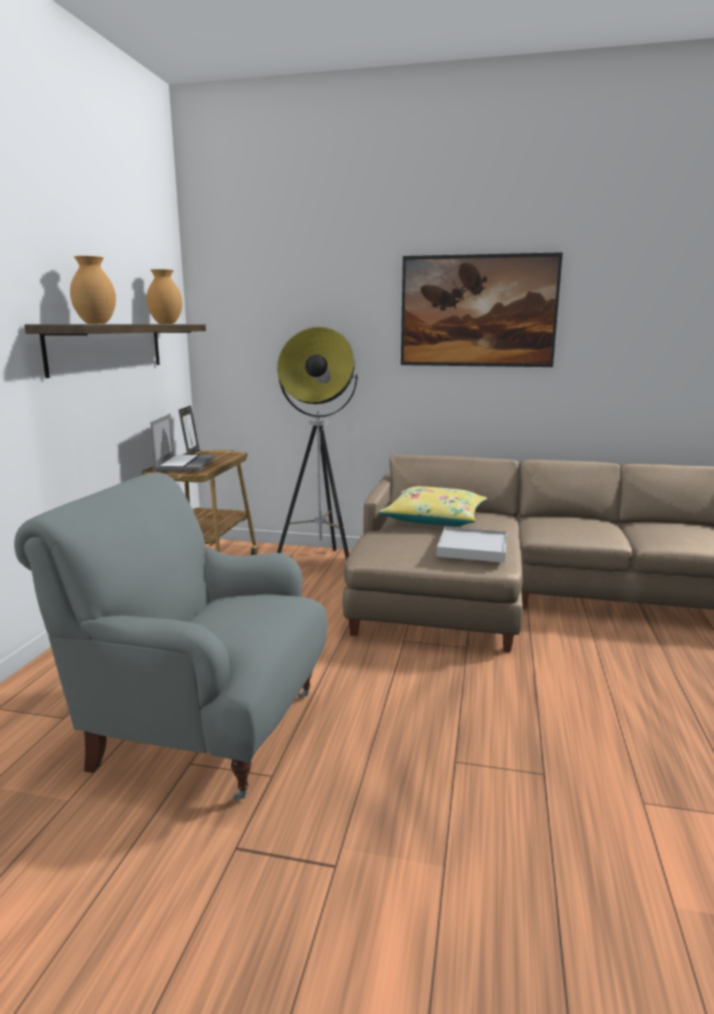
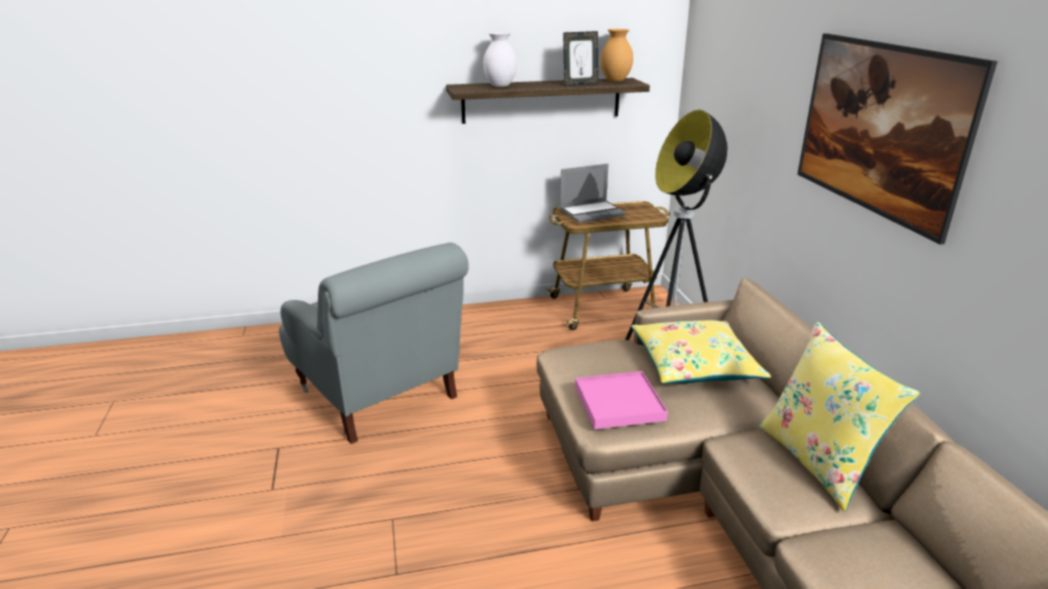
camera: 65 degrees right, 10 degrees up
grey armchair [14,472,327,801] -> grey armchair turned 150 degrees clockwise [279,243,469,444]
brown vase [70,256,116,324] -> white vase [483,32,517,87]
picture frame [179,406,200,455] -> picture frame moved to [563,31,598,86]
white tray [436,527,507,563] -> pink tray [575,371,668,429]
none -> yellow pillow [759,321,920,511]

